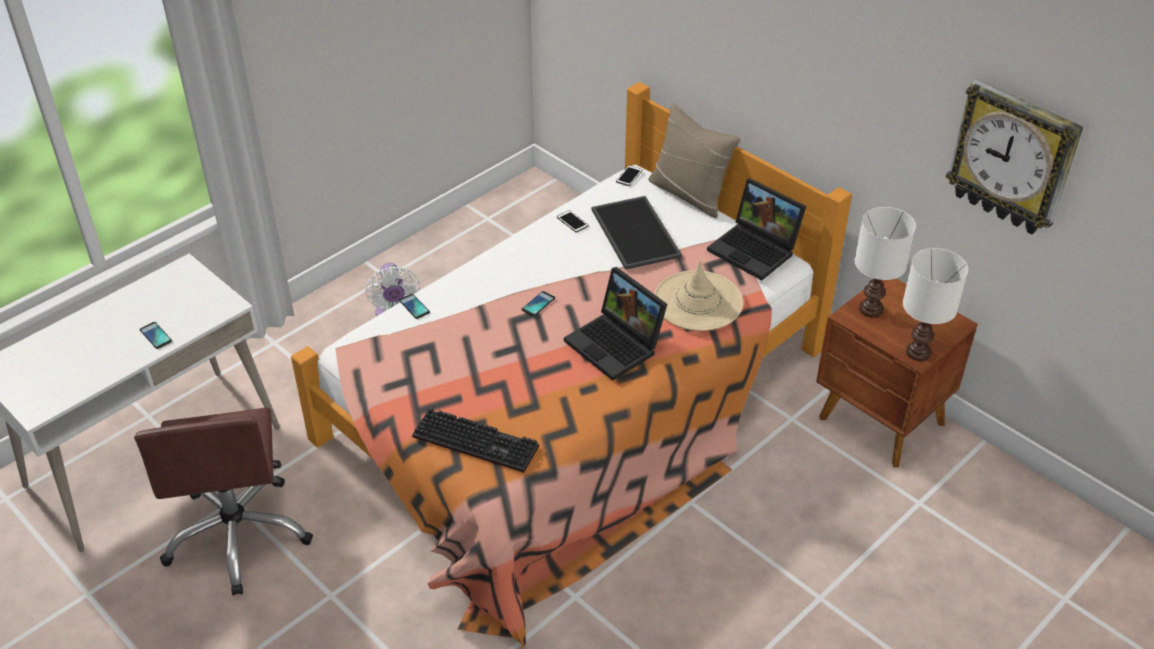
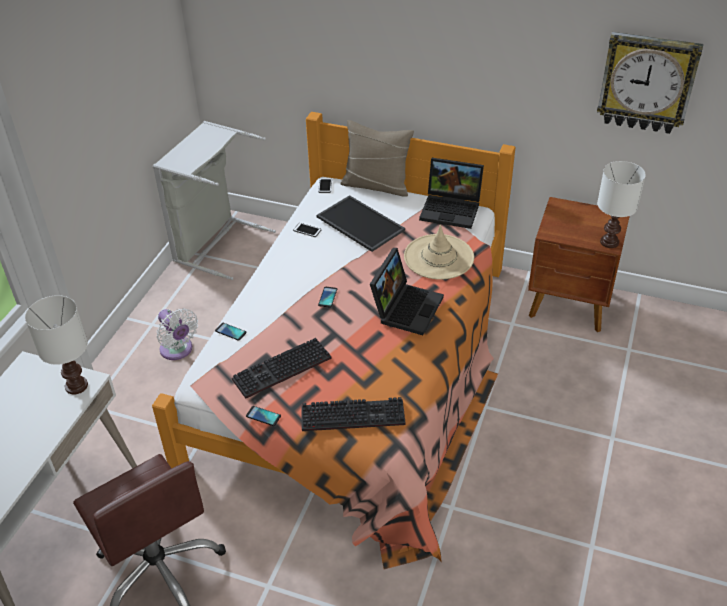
camera: 25 degrees left, 0 degrees up
phone [139,322,172,349] -> phone moved to [246,406,281,426]
laptop [564,267,667,381] -> laptop turned 90 degrees counterclockwise [370,248,444,335]
white table lamp [855,207,916,318] -> white table lamp moved to [25,295,88,395]
none -> grey laundry basket [153,121,276,280]
none -> keyboard [232,338,332,398]

